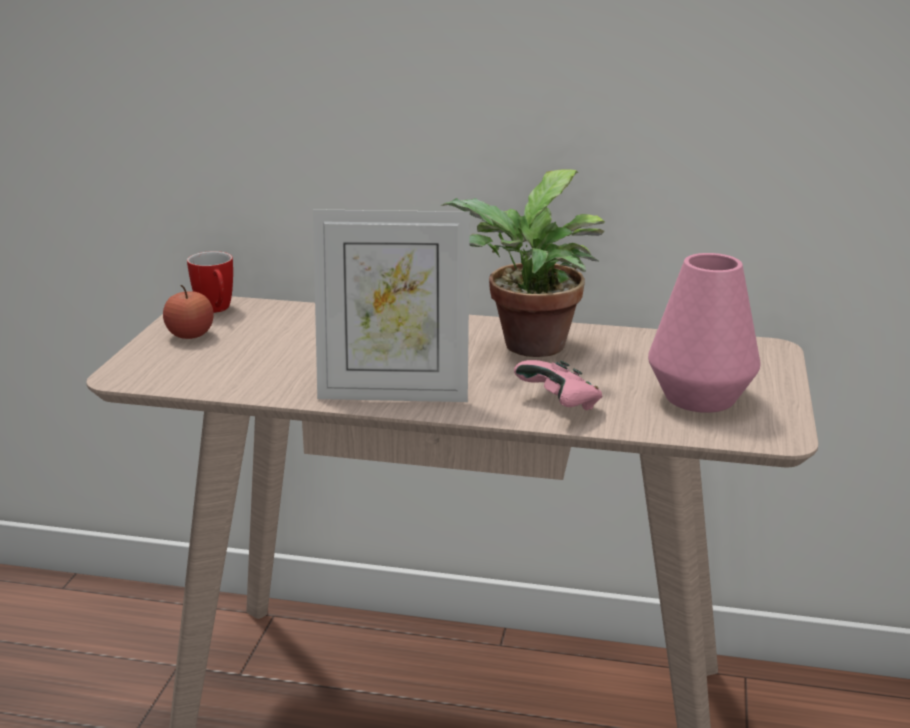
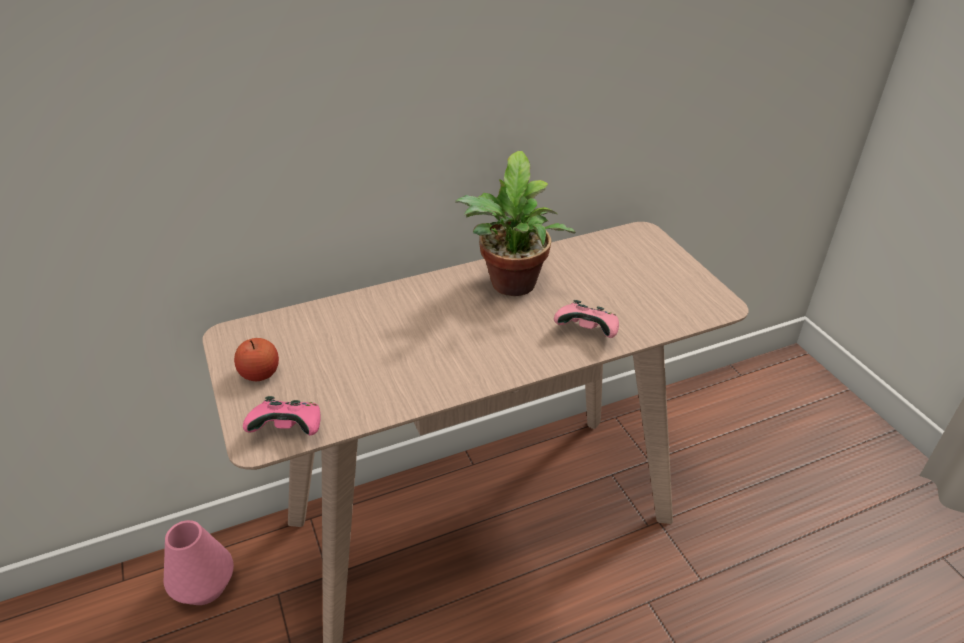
camera: 35 degrees left, 15 degrees up
mug [187,251,233,313] -> none
picture frame [313,209,470,402] -> none
pink vase [648,253,761,413] -> pink vase moved to [164,520,234,605]
none -> pink game controller [243,396,321,436]

